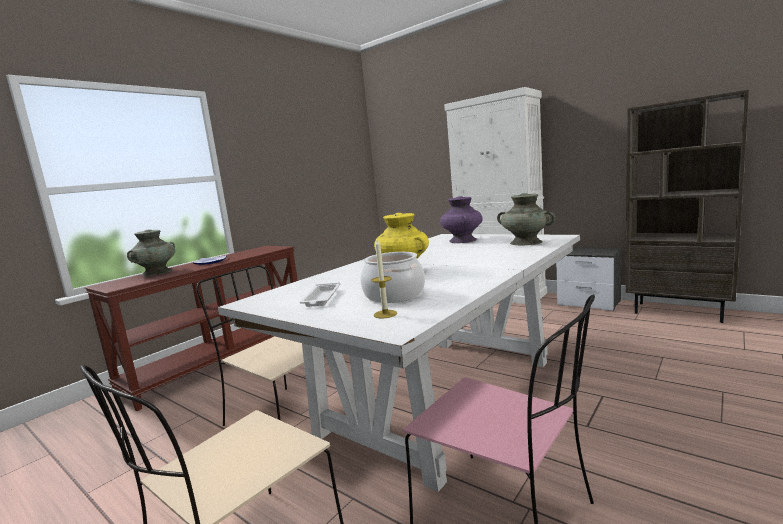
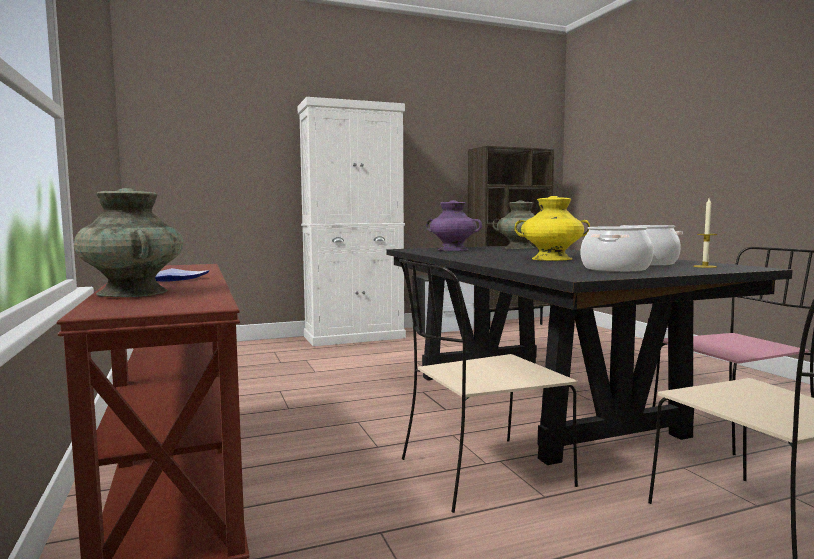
camera: 60 degrees left, 5 degrees down
white dining table [218,234,580,492] -> black dining table [386,246,793,465]
white tray [300,282,340,307] -> cooking pot [581,226,653,272]

